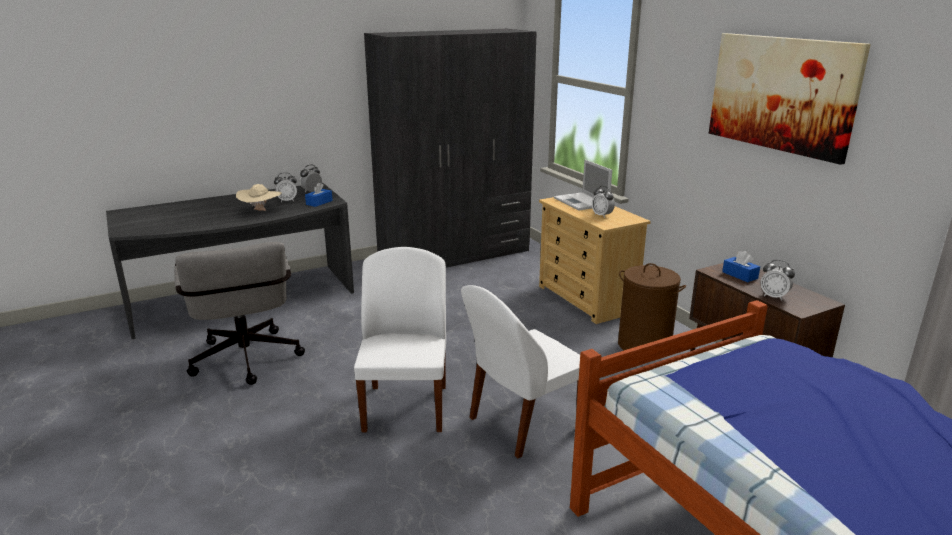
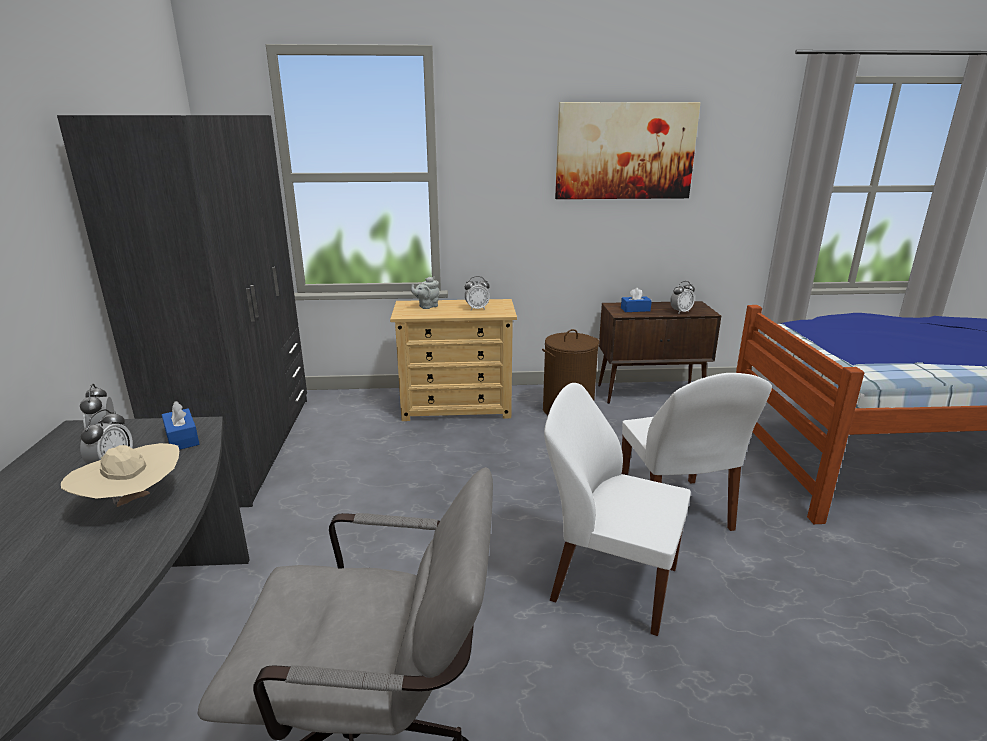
camera: 65 degrees left, 0 degrees up
laptop [554,160,612,210] -> grey teapot [411,277,439,309]

